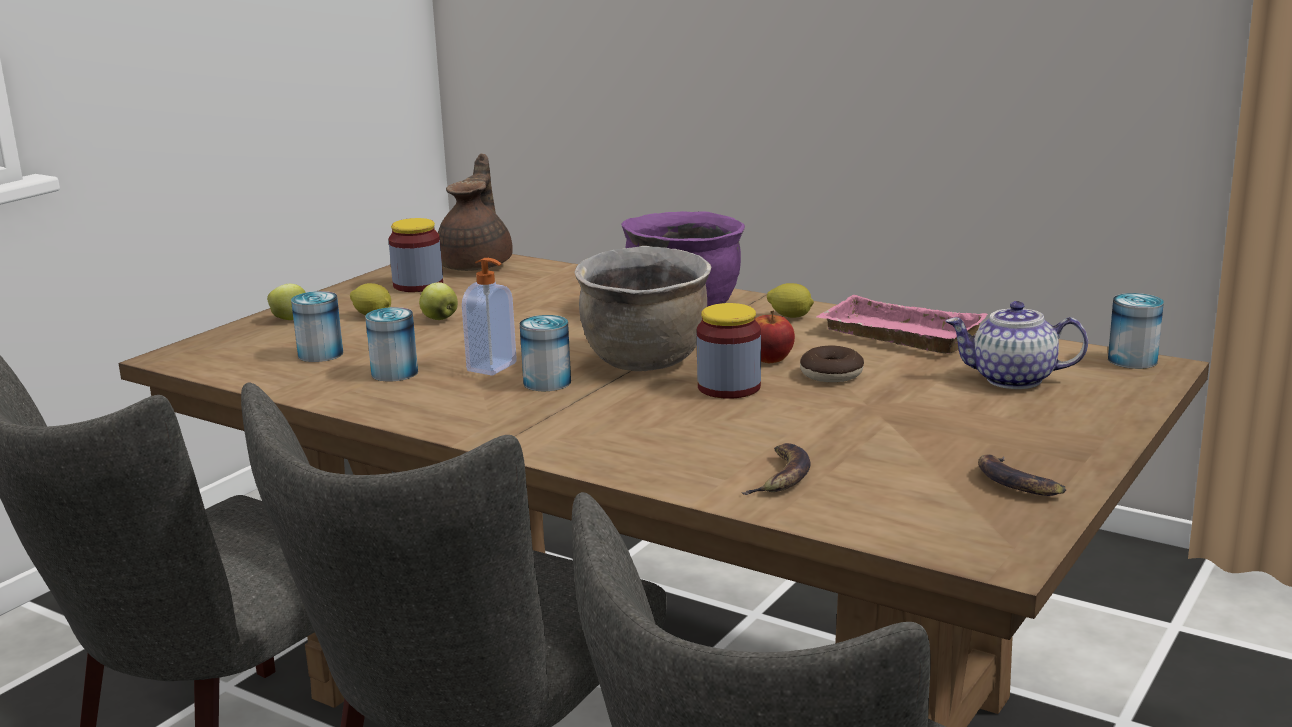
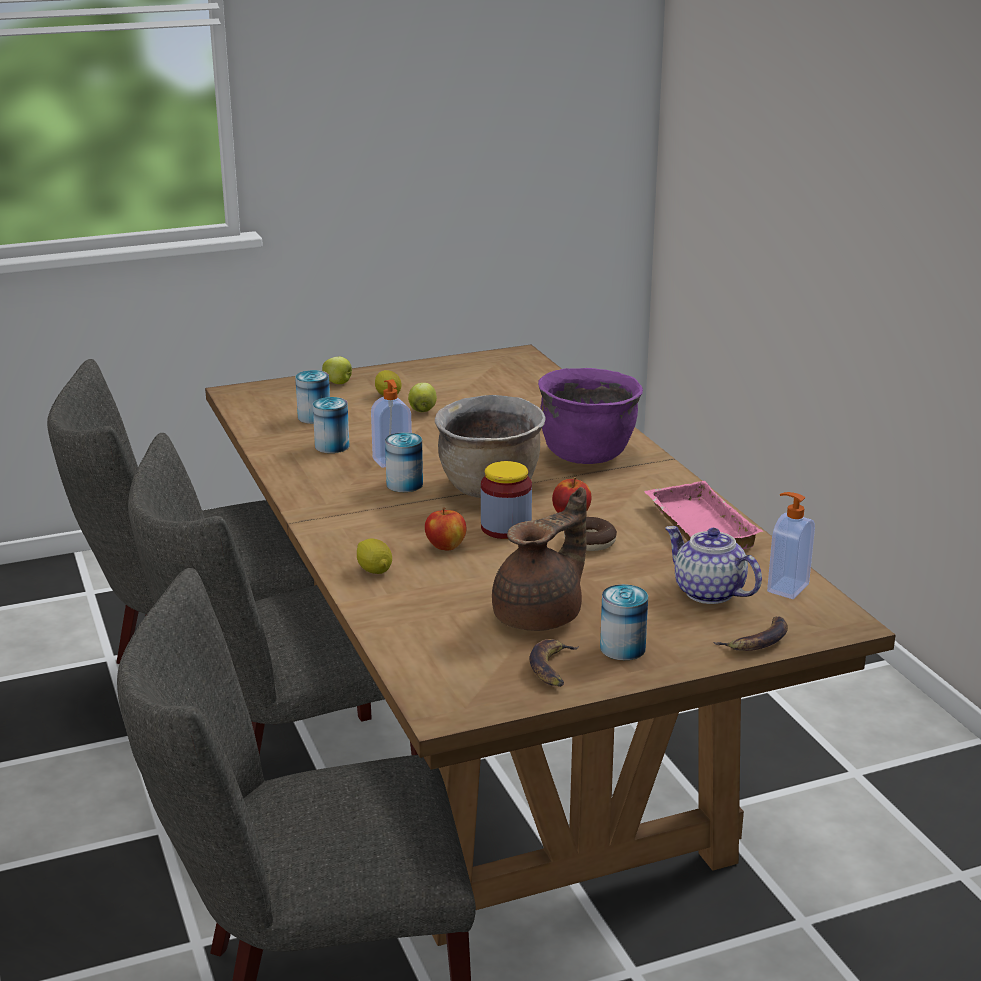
camera: 35 degrees right, 5 degrees up
jar [388,218,443,292] -> none
brown teapot [438,153,513,271] -> brown teapot moved to [492,487,587,631]
banana [742,443,810,495] -> banana moved to [714,616,788,651]
lemon [767,283,814,318] -> lemon moved to [357,538,392,574]
can [1108,293,1164,369] -> can moved to [600,584,648,660]
none -> apple [425,507,466,550]
none -> soap dispenser [767,492,815,599]

